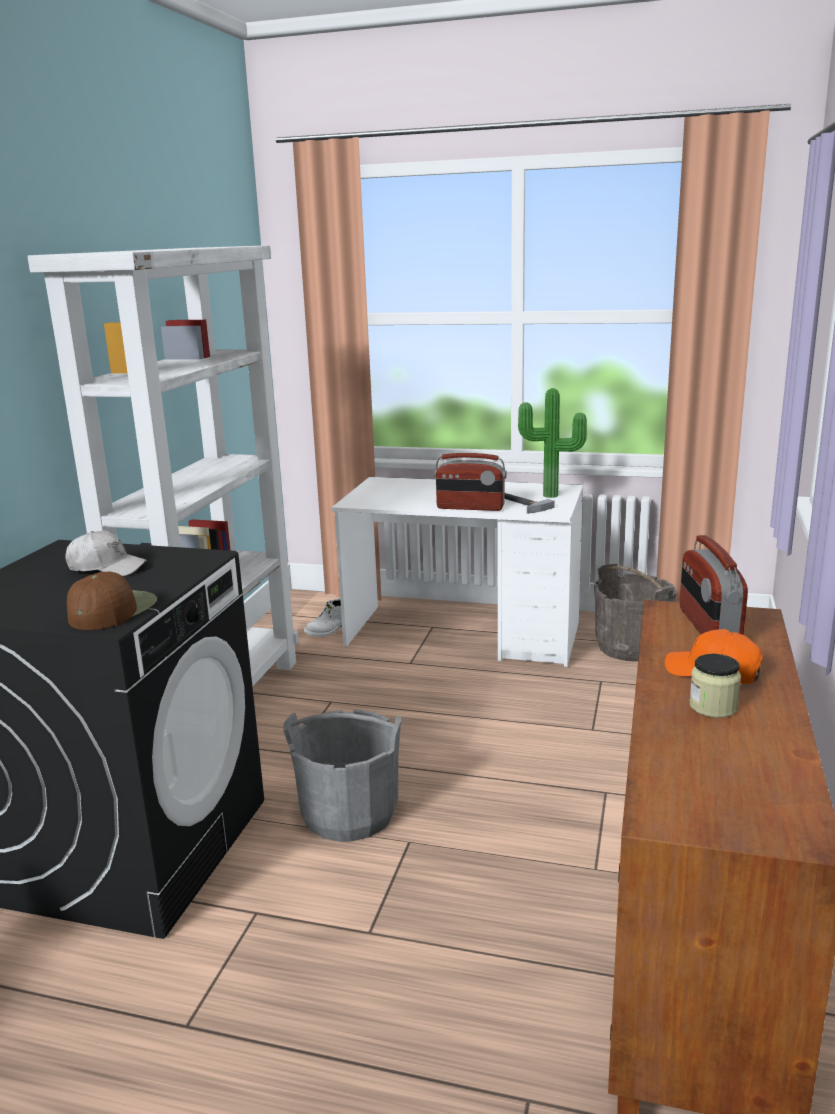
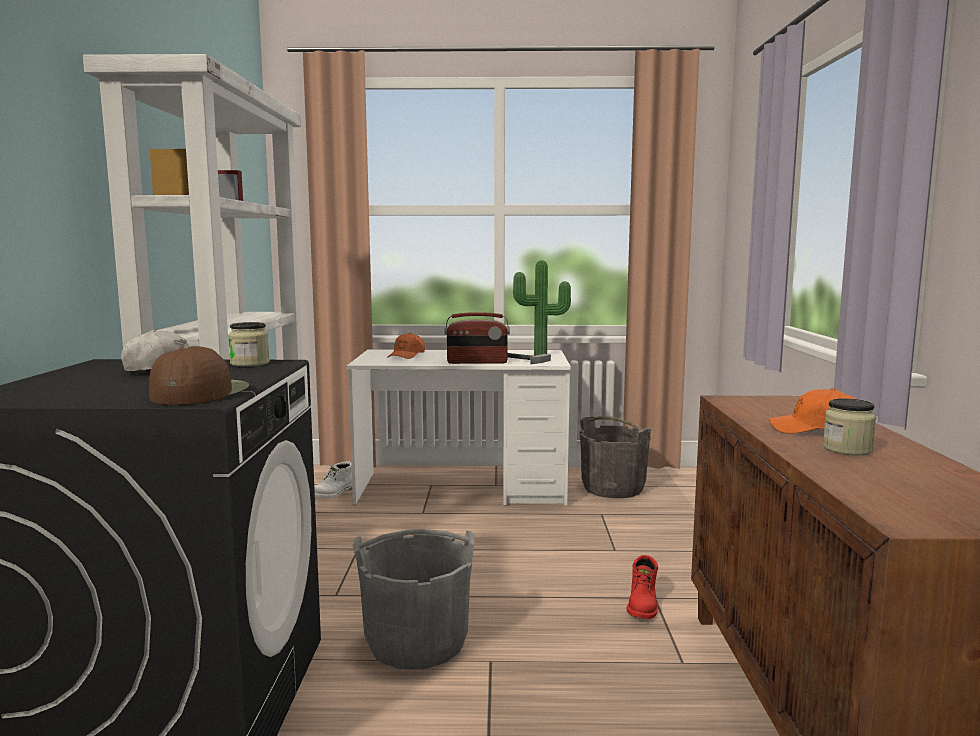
camera: 15 degrees left, 10 degrees down
radio [680,535,748,635] -> none
none -> jar [228,322,270,366]
none -> orange cap [388,333,425,359]
none -> red boot [627,555,658,619]

